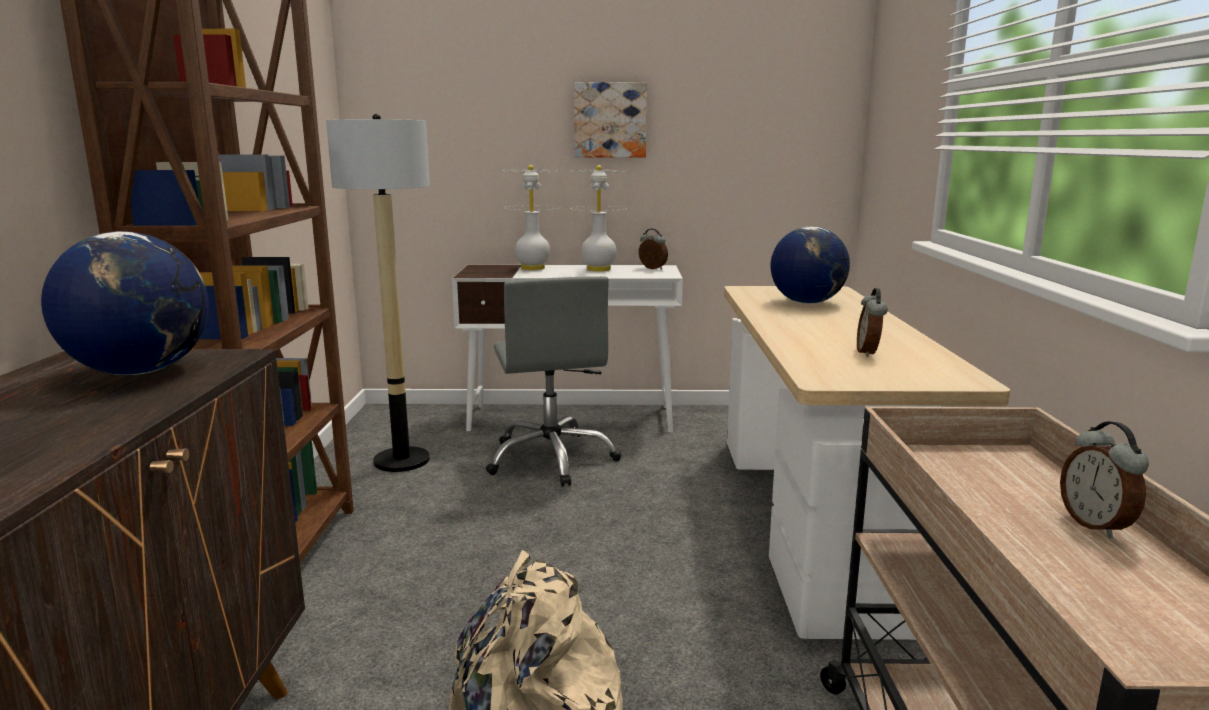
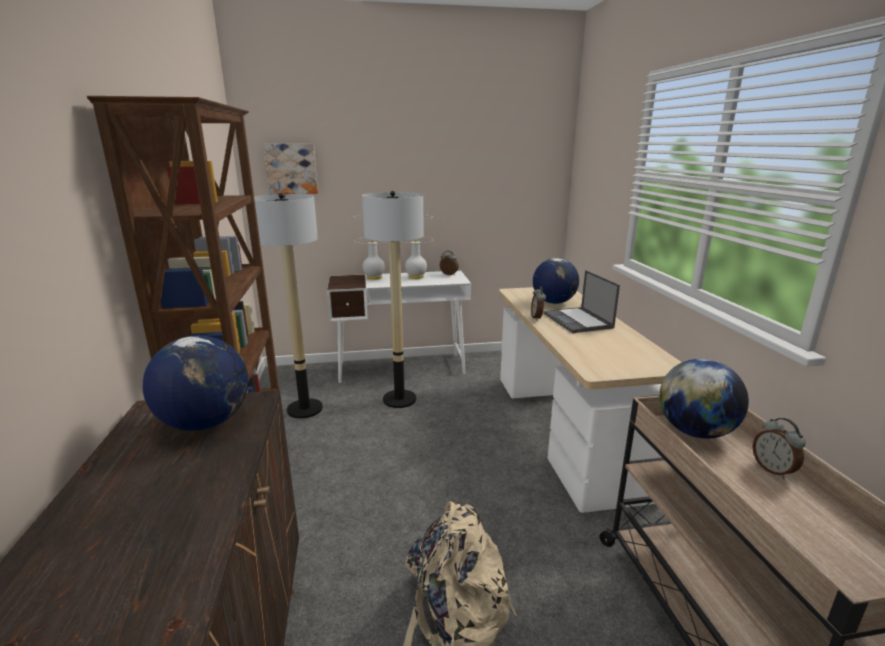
camera: 10 degrees left, 5 degrees up
grey office chair [486,276,621,487] -> floor lamp [362,191,424,408]
picture [574,82,647,157] -> picture moved to [263,144,318,194]
alarm clock [857,288,888,357] -> alarm clock moved to [531,286,546,320]
none -> laptop [543,270,620,333]
none -> globe [659,359,749,439]

